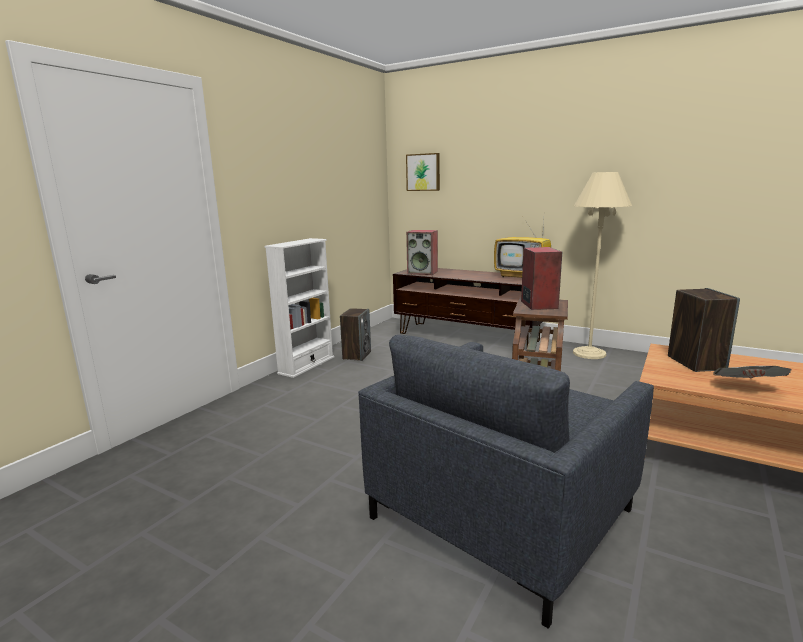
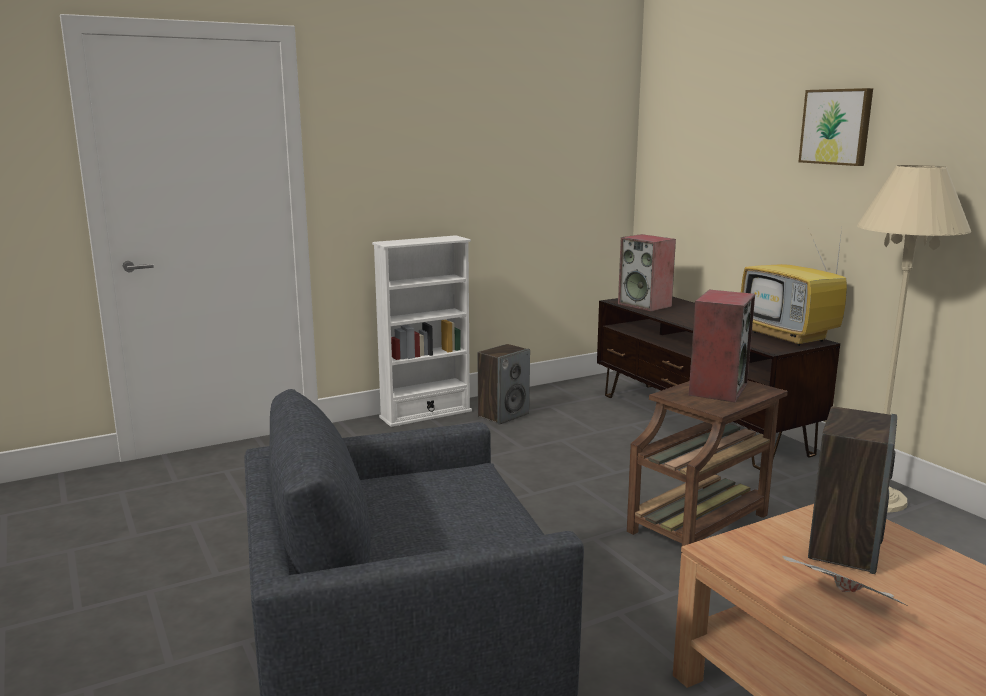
camera: 30 degrees right, 0 degrees up
picture [406,153,440,191] -> picture moved to [798,88,873,166]

